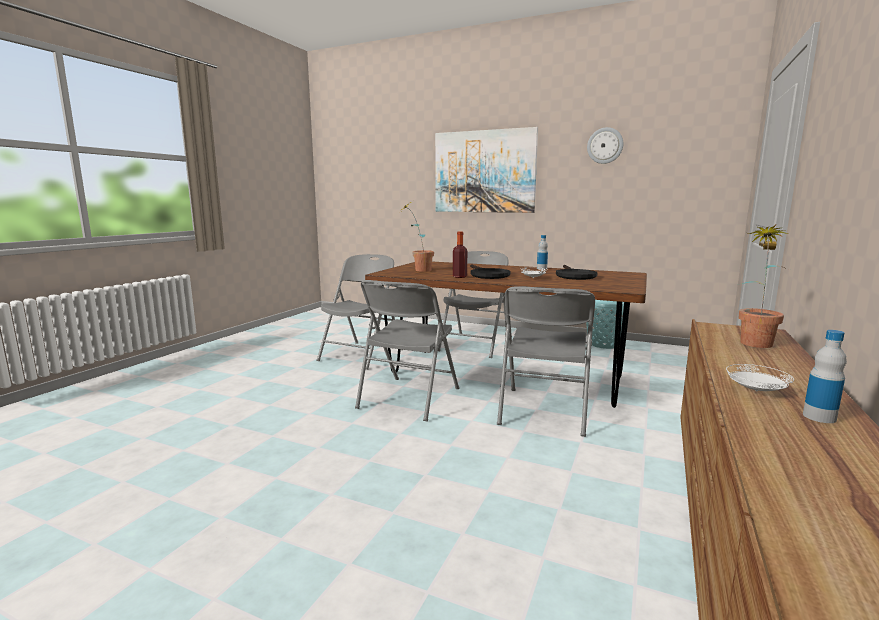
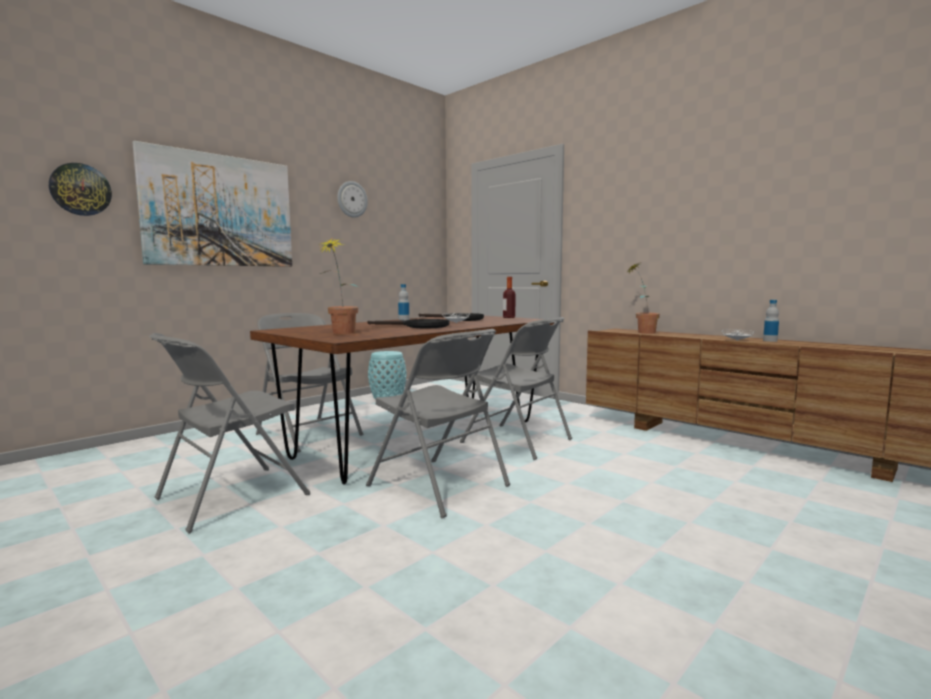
camera: 70 degrees left, 5 degrees down
grey chair [316,254,402,370] -> grey chair turned 90 degrees counterclockwise [149,333,310,534]
bottle [453,231,467,278] -> bottle moved to [503,277,515,318]
none -> wall clock [49,163,112,216]

